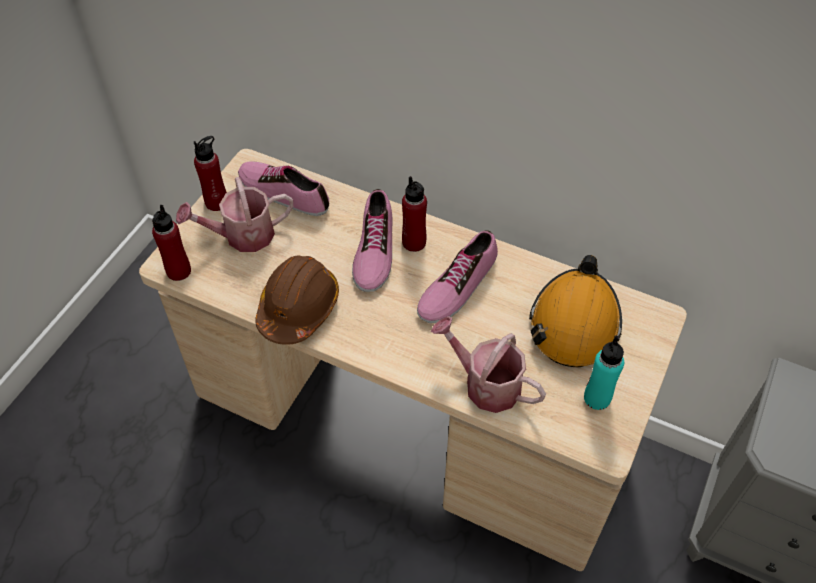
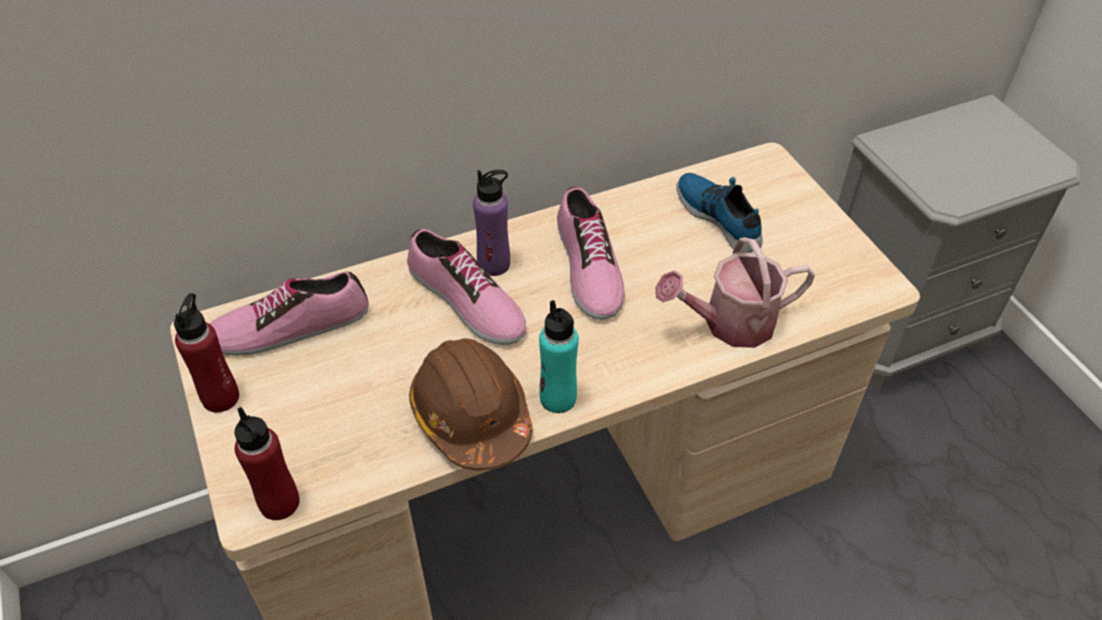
camera: 50 degrees left, 5 degrees down
watering can [176,177,293,252] -> none
red bottle [402,176,427,252] -> purple bottle [473,170,510,276]
orange hard hat [529,255,622,367] -> shoe [676,173,763,253]
turquoise bottle [584,335,624,410] -> turquoise bottle moved to [539,300,579,413]

